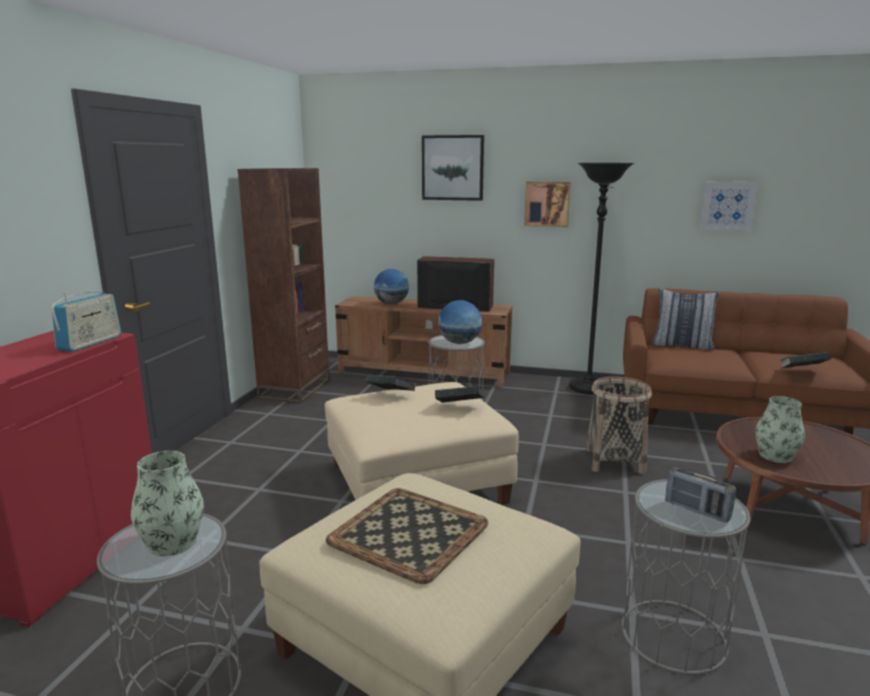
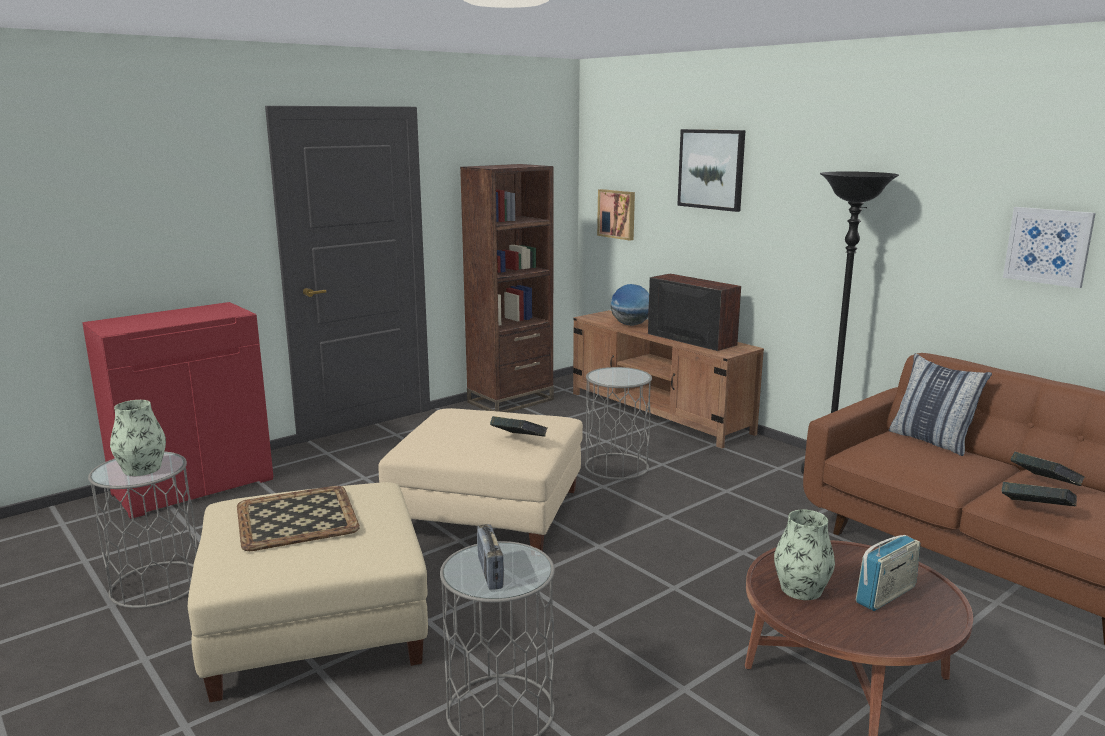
camera: 35 degrees right, 0 degrees up
radio [51,292,122,352] -> radio moved to [856,535,920,611]
book [365,375,416,391] -> book moved to [1010,452,1085,486]
globe [438,300,482,344] -> none
picture [524,181,571,227] -> picture moved to [597,189,635,241]
basket [586,377,652,474] -> none

